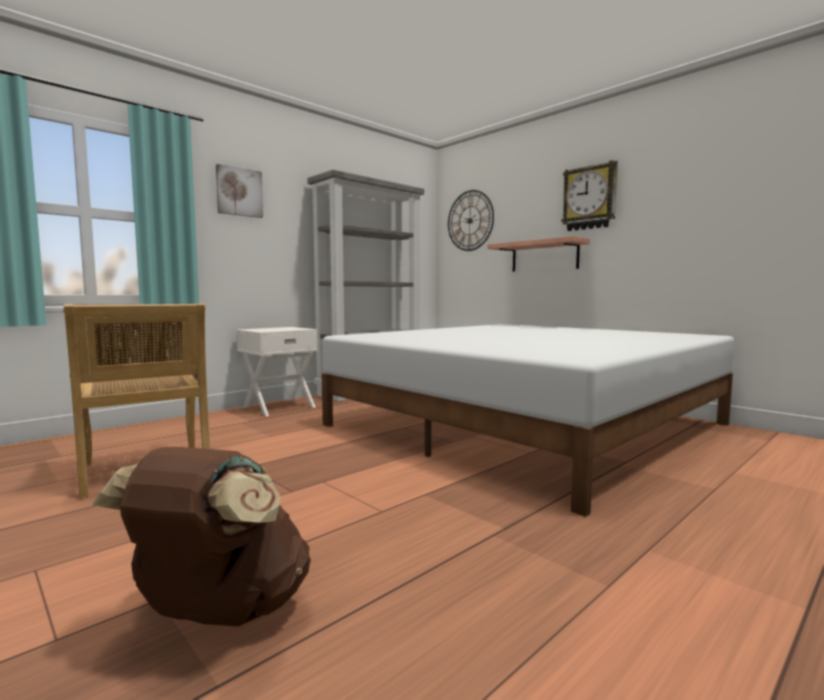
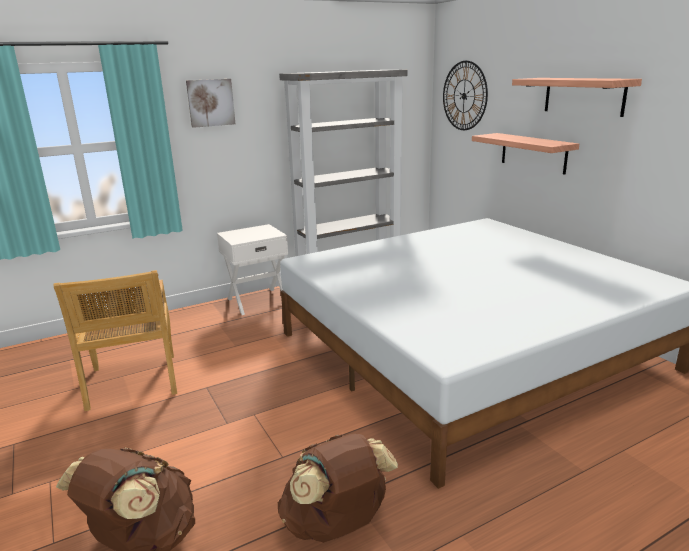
camera: 15 degrees right, 15 degrees up
wall clock [561,160,618,231] -> shelf [512,78,642,117]
none -> brown backpack [278,434,398,543]

